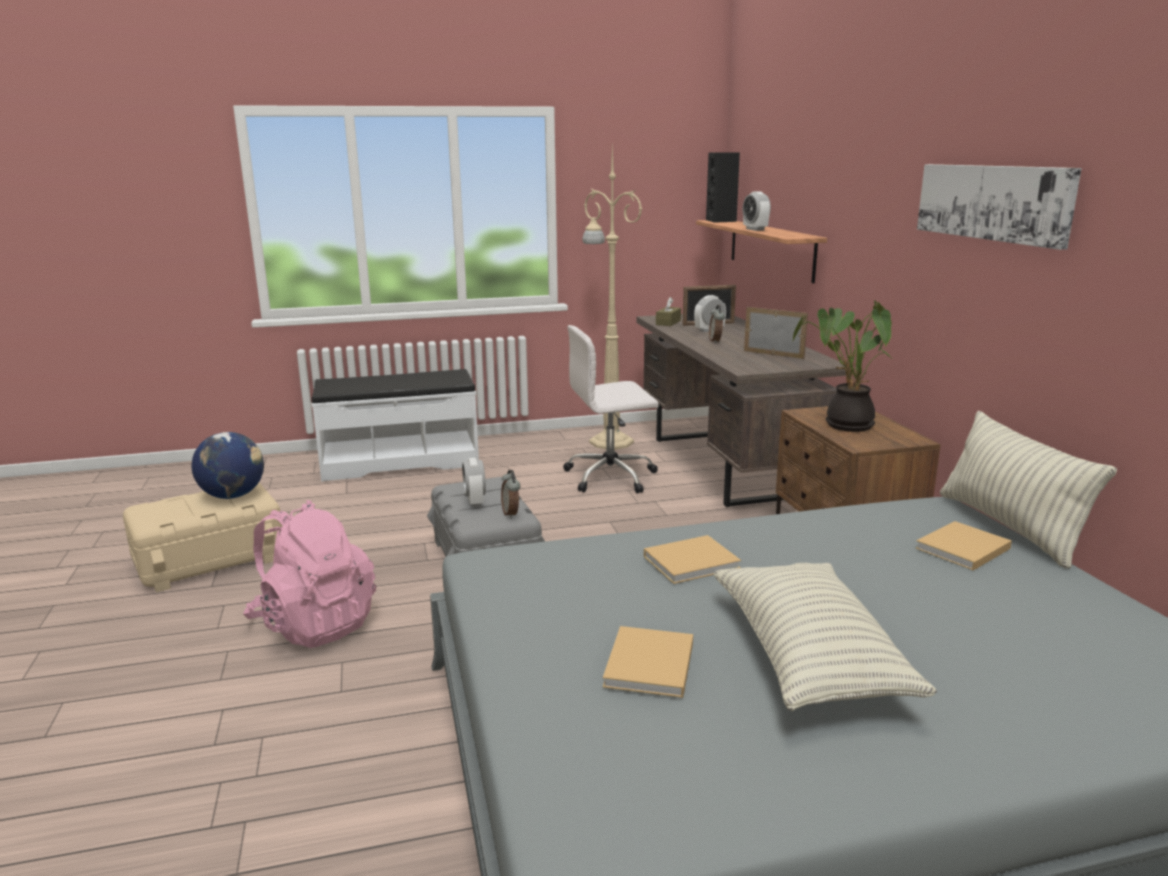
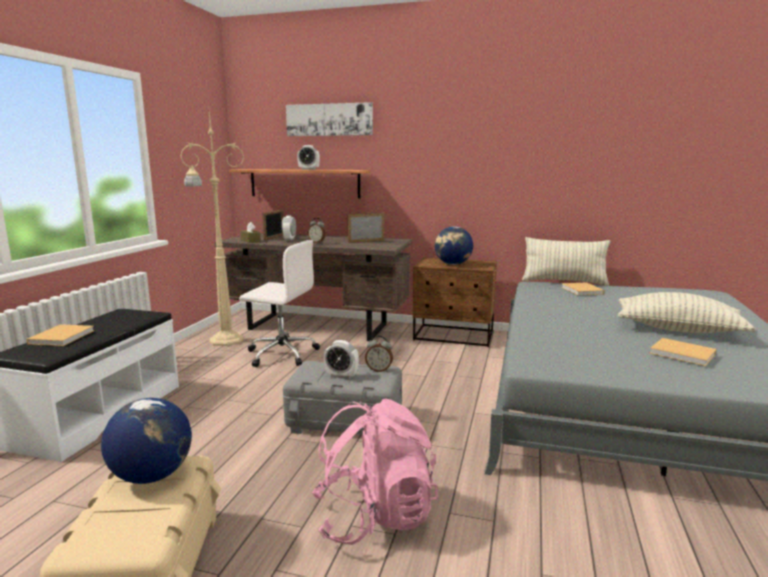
camera: 60 degrees left, 5 degrees down
white office chair [563,325,659,494] -> white office chair turned 90 degrees counterclockwise [239,240,320,367]
beige book [644,535,741,584] -> beige book moved to [27,324,95,346]
black speaker [706,152,740,223] -> none
potted plant [792,300,892,432] -> globe [435,226,473,265]
picture [917,164,1082,250] -> picture moved to [286,102,373,136]

